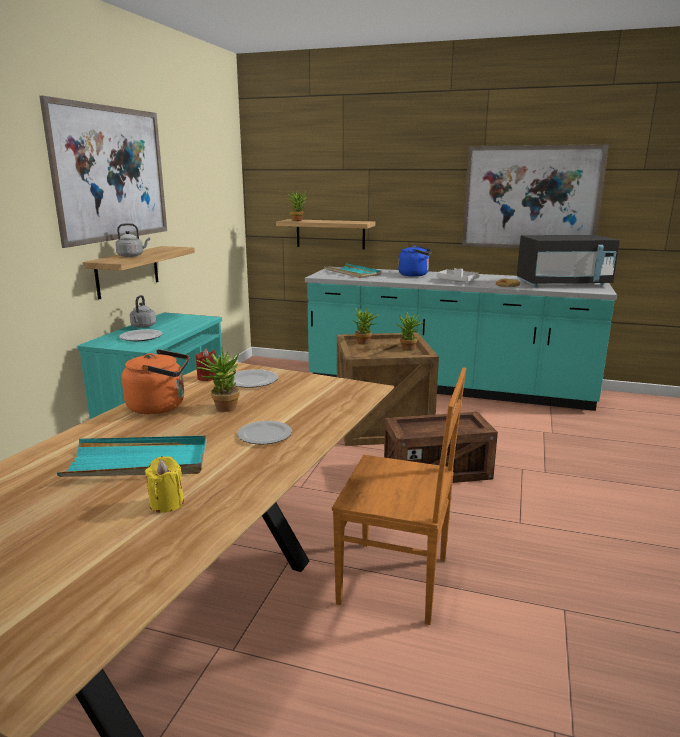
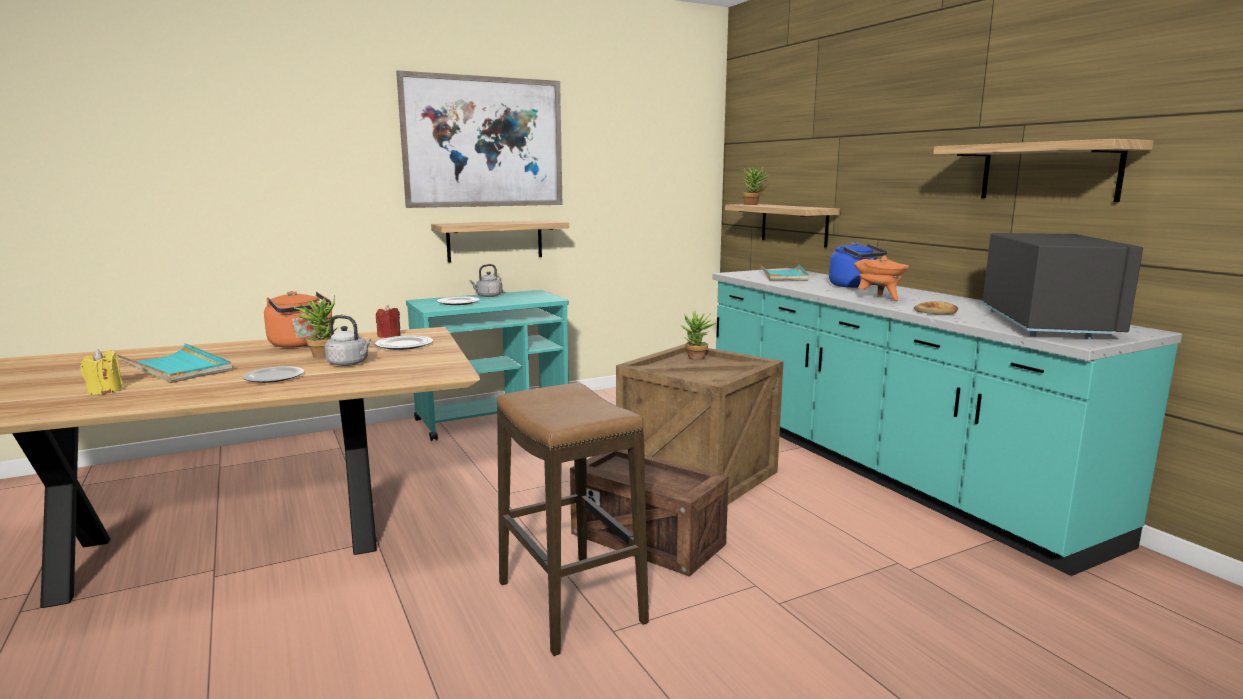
camera: 45 degrees right, 5 degrees down
grey kettle [115,223,150,257] -> grey kettle moved to [325,315,372,366]
brown chair [332,367,466,625] -> none
potted plant [396,312,423,351] -> none
grey tray [437,268,479,282] -> orange cooking pot [854,256,909,301]
picture [462,144,609,248] -> shelf [933,139,1154,202]
black microwave [517,235,620,287] -> black microwave turned 120 degrees counterclockwise [982,233,1143,339]
none -> stool [497,382,649,656]

